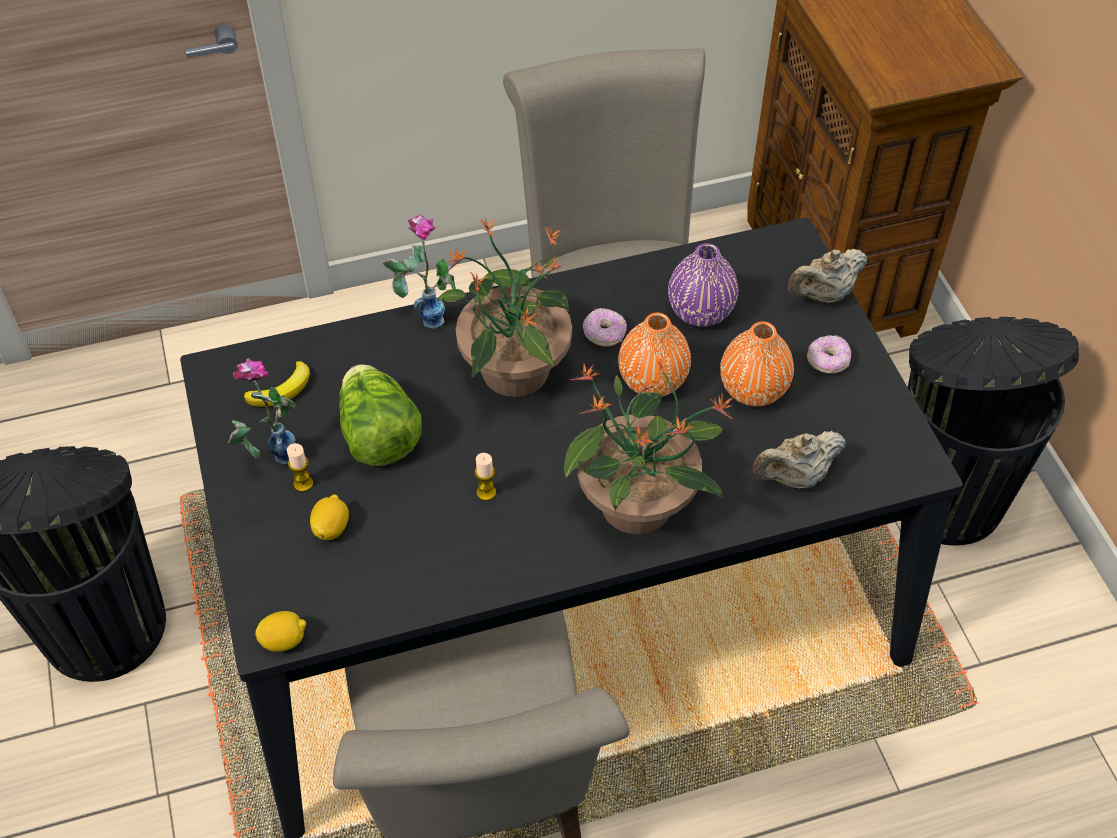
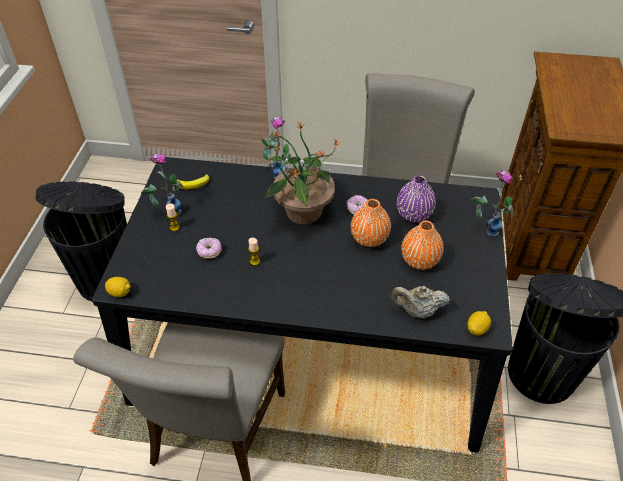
camera: 25 degrees right, 5 degrees down
lemon [310,494,349,540] -> lemon moved to [467,311,491,336]
lettuce [339,364,422,466] -> none
potted plant [564,360,733,534] -> none
beige teapot [788,249,867,303] -> vase [471,170,513,236]
donut [807,335,851,373] -> donut moved to [196,237,222,259]

